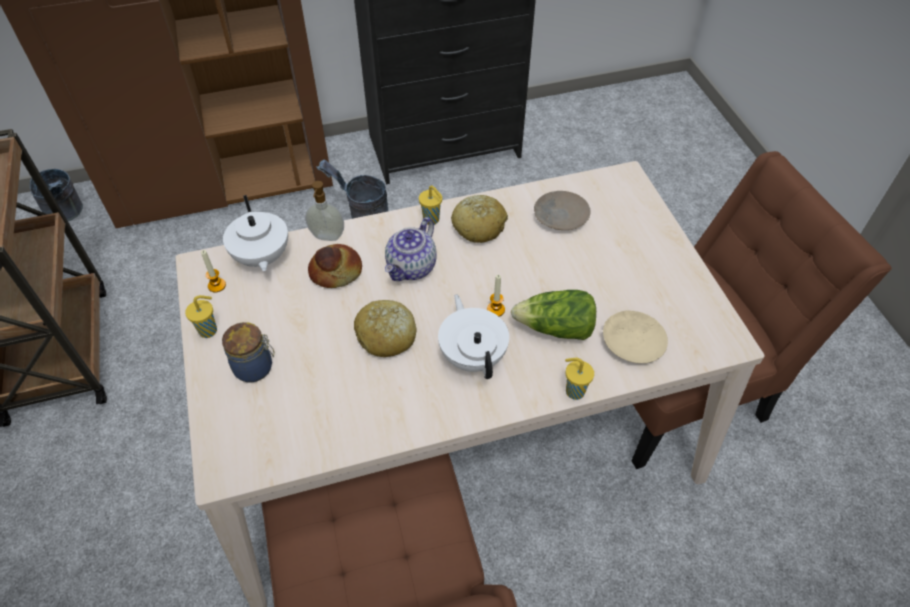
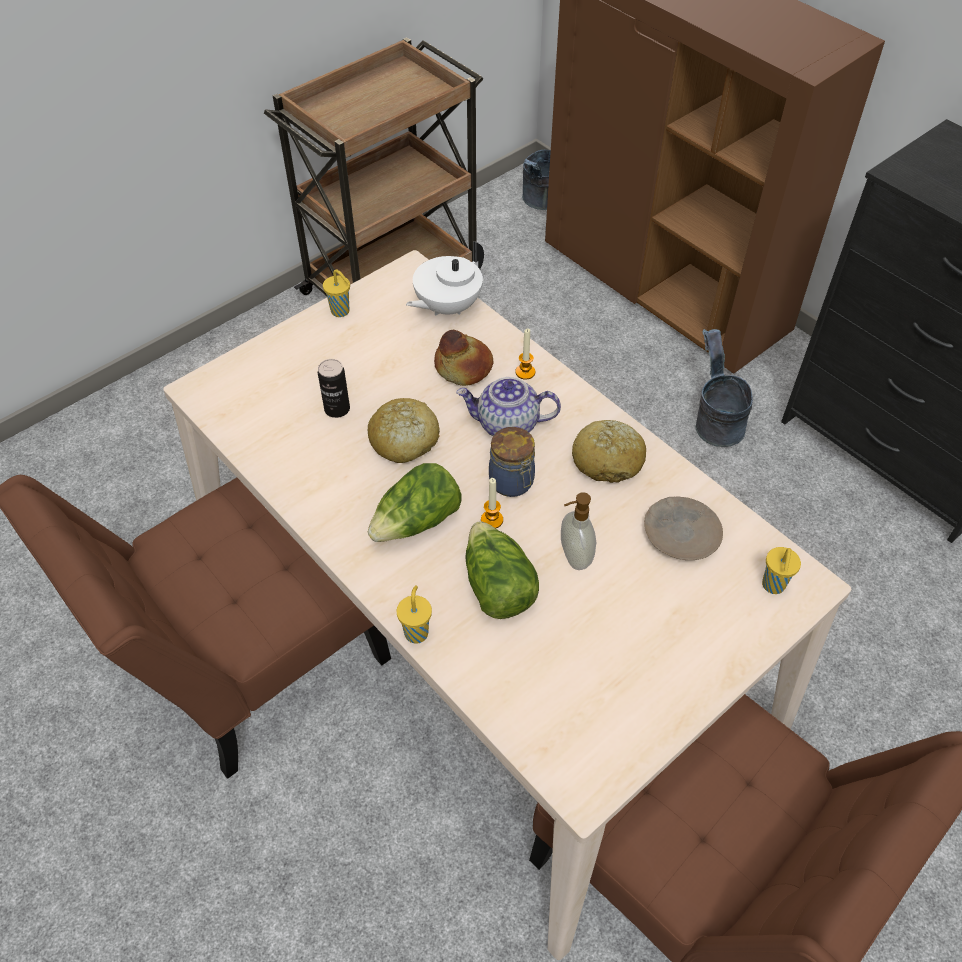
camera: 65 degrees right, 0 degrees up
candle [201,250,226,293] -> candle moved to [515,329,535,380]
jar [222,322,274,383] -> jar moved to [489,427,535,497]
soap dispenser [305,181,344,241] -> soap dispenser moved to [561,492,596,570]
yellow cup [419,186,442,225] -> yellow cup moved to [762,547,801,594]
white teapot [438,294,509,379] -> lettuce [368,463,462,542]
beige plate [603,310,668,363] -> none
none -> can [318,359,350,418]

